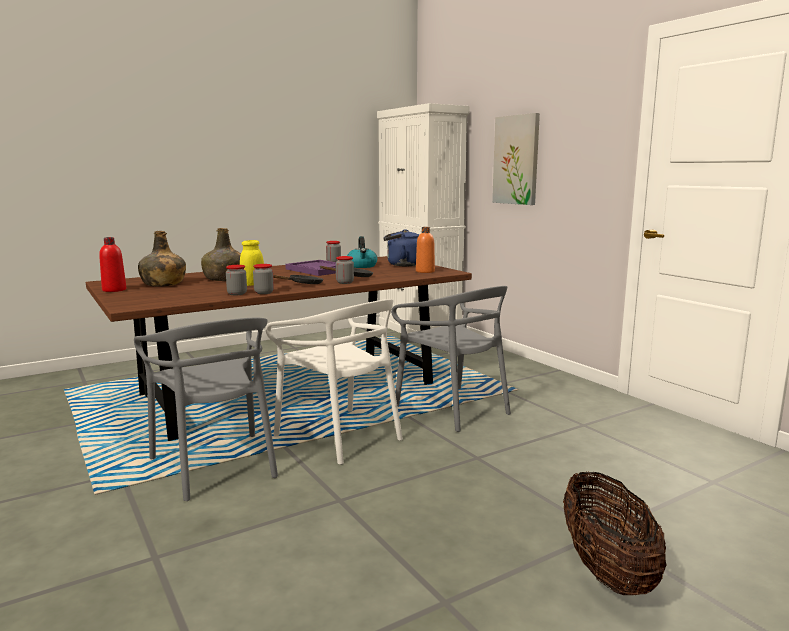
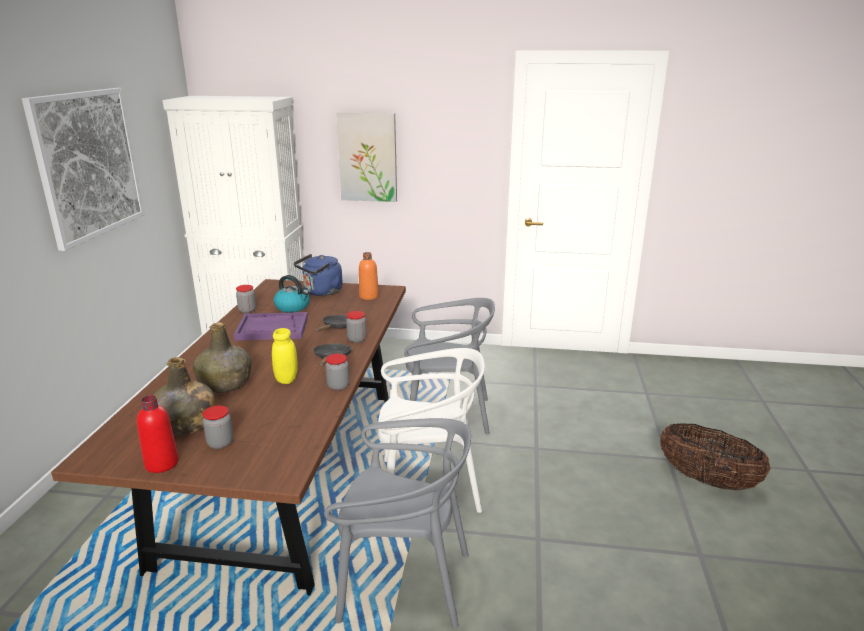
camera: 50 degrees left, 10 degrees up
jar [226,265,247,295] -> jar moved to [203,405,233,449]
none -> picture [22,88,145,251]

